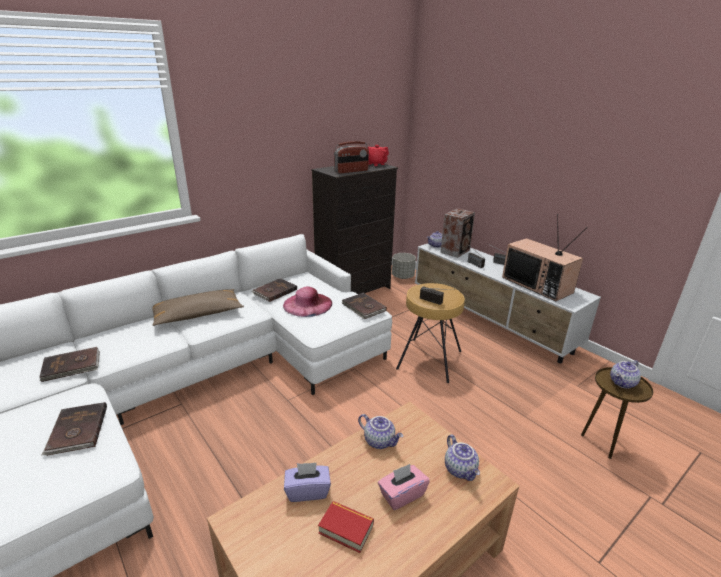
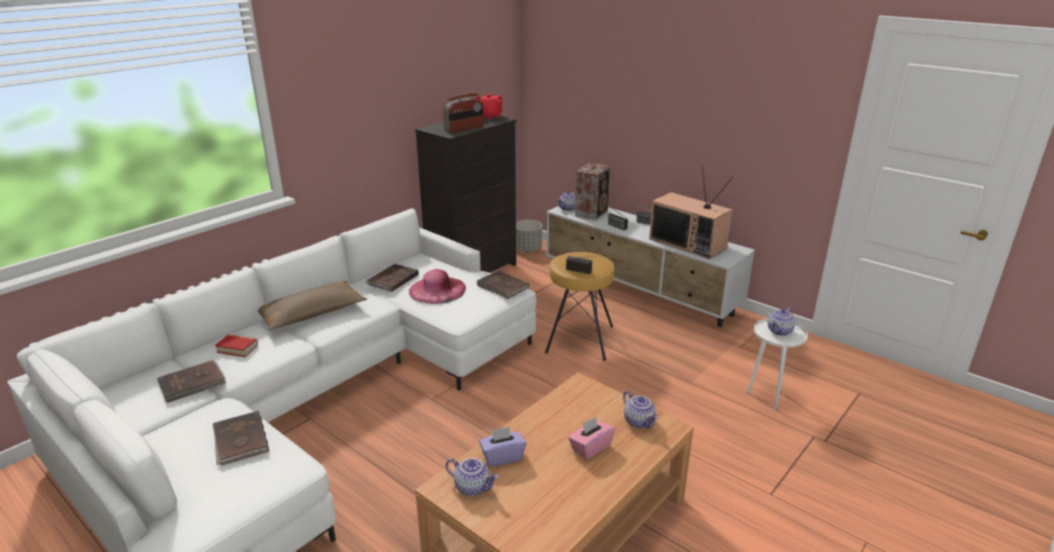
camera: 10 degrees left, 0 degrees up
book [318,501,374,553] -> book moved to [215,335,258,357]
teapot [358,414,403,449] -> teapot moved to [445,458,499,496]
brown side table [581,367,653,459] -> white side table [747,318,808,410]

